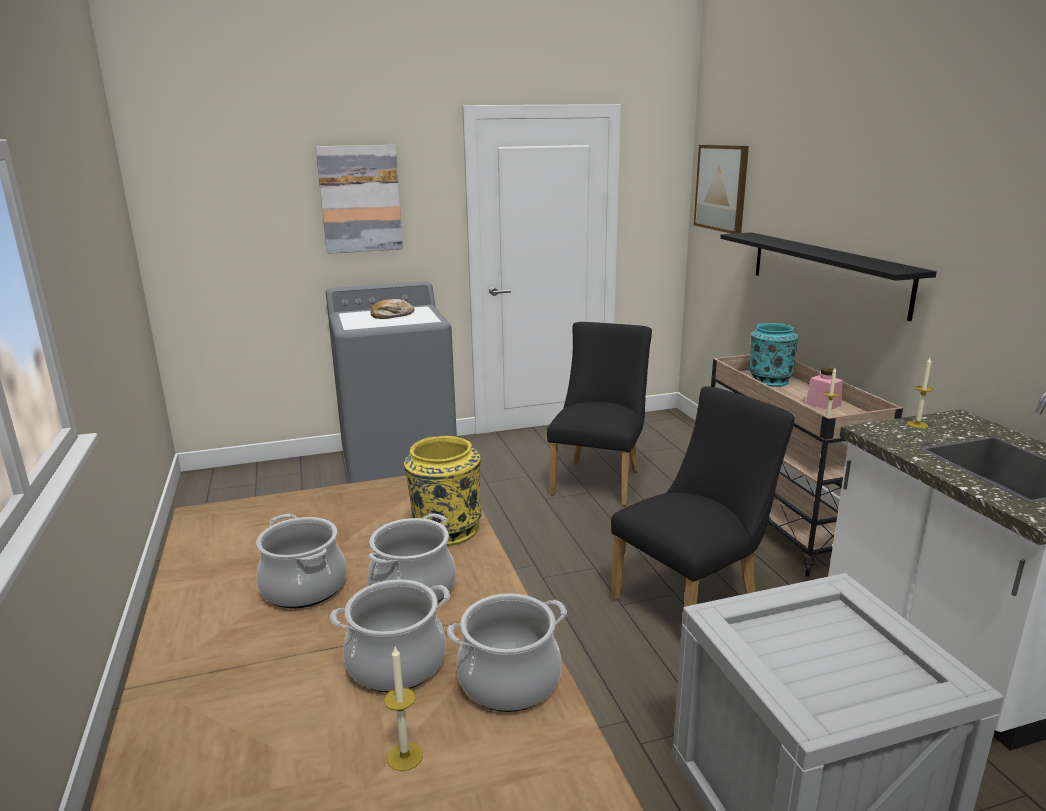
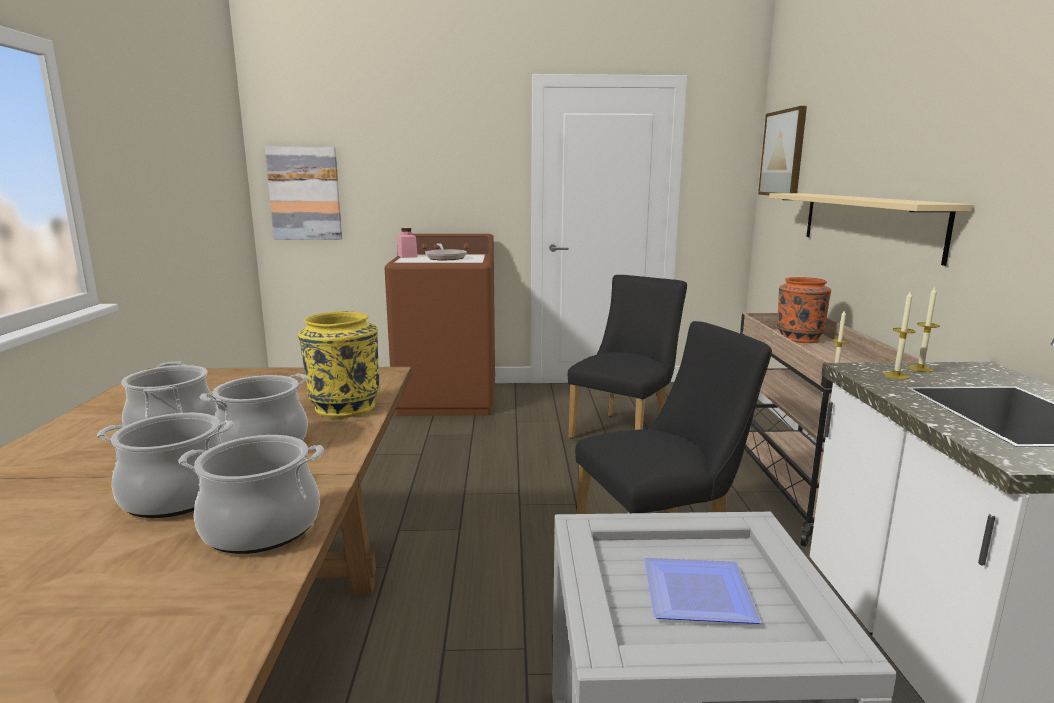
camera: 15 degrees right, 5 degrees down
picture [316,145,403,254] -> picture moved to [265,147,342,240]
grey washing machine [326,281,457,483] -> brown washing machine [384,234,495,416]
bread [371,299,415,319] -> frying pan [425,243,467,261]
candle [384,647,423,771] -> candle moved to [884,290,915,379]
black shelf [720,232,937,321] -> beige shelf [769,193,973,266]
turquoise vase [749,323,798,387] -> orange vase [777,277,831,343]
pink jar [806,368,843,410] -> pink jar moved to [398,228,418,258]
none -> plate [644,558,762,624]

